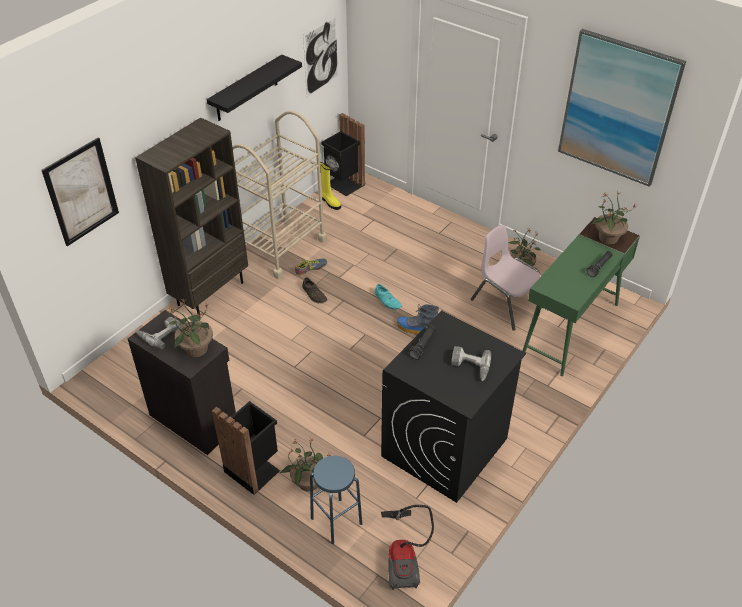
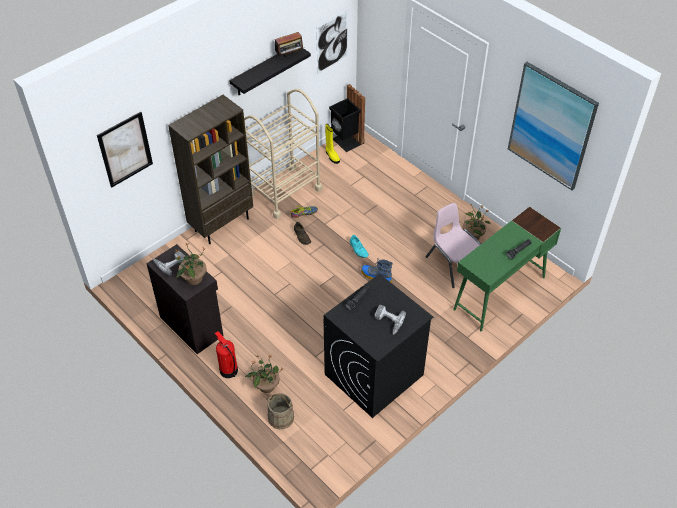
camera: 10 degrees right, 5 degrees up
black trash can [212,401,280,495] -> fire extinguisher [215,331,238,378]
blue stool [310,456,362,544] -> beige bucket [266,393,294,429]
vacuum cleaner [381,505,434,590] -> none
potted plant [592,191,636,244] -> none
none -> radio [275,32,305,57]

